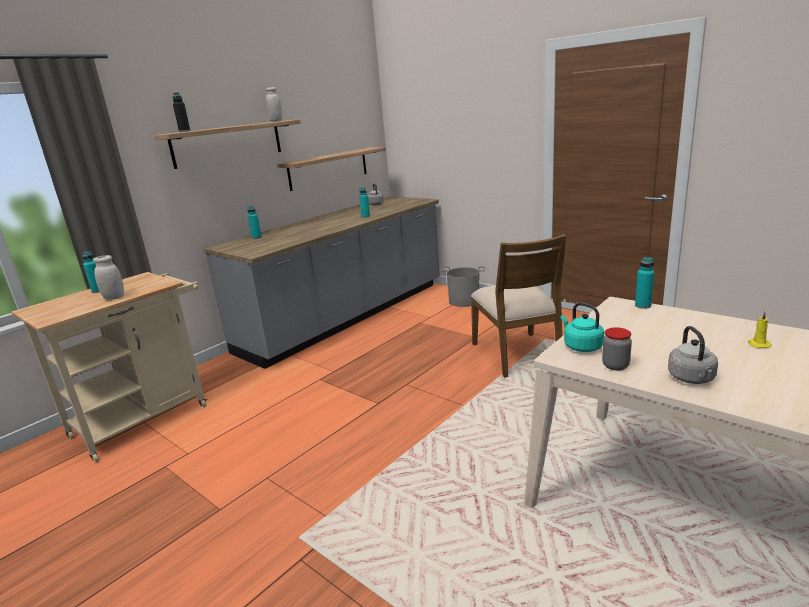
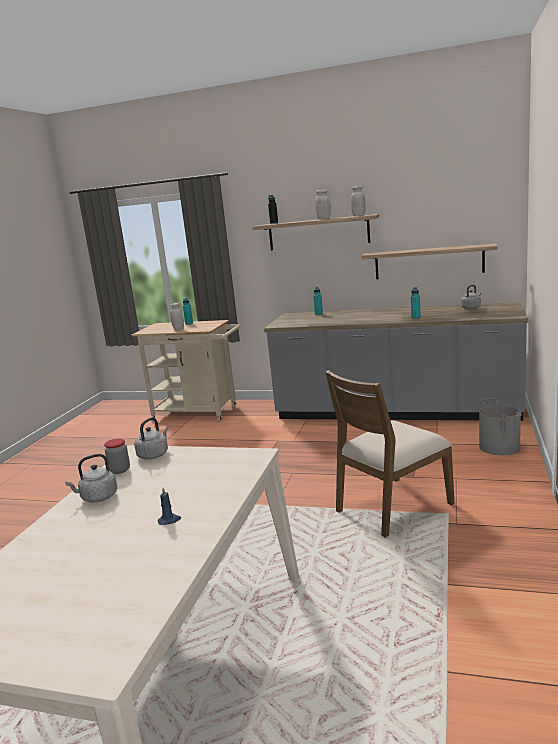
camera: 65 degrees right, 5 degrees down
turquoise kettle [561,302,604,352] -> grey kettle [134,417,169,460]
turquoise bottle [635,257,654,309] -> none
yellow candle [748,312,772,348] -> blue candle [158,488,181,525]
none -> white jar [315,190,331,220]

